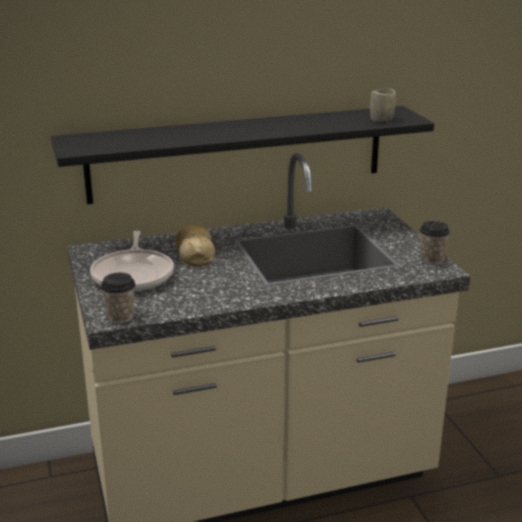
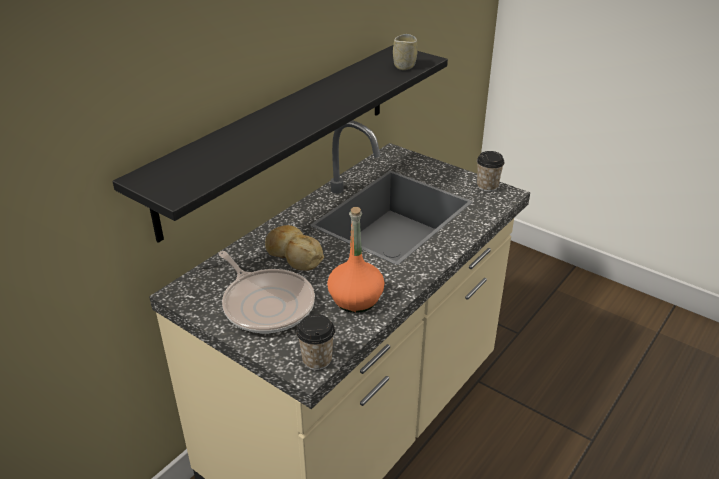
camera: 35 degrees left, 10 degrees up
none -> orange bottle [327,207,385,313]

